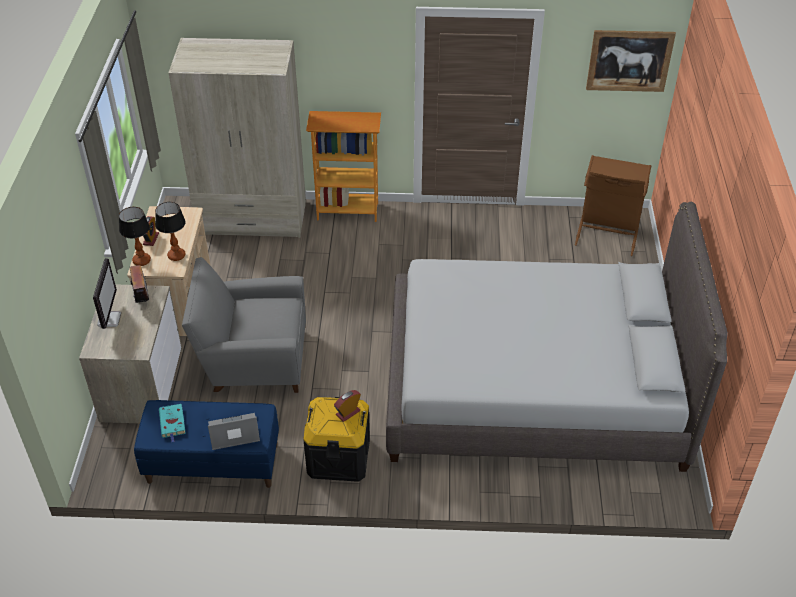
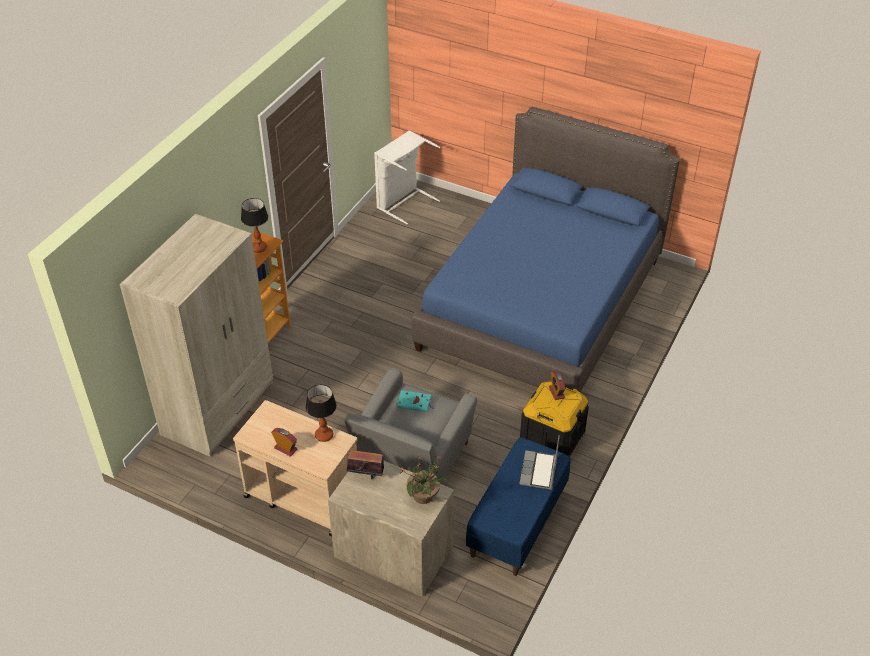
camera: 65 degrees left, 0 degrees up
monitor [93,258,121,329] -> none
table lamp [119,207,151,266] -> table lamp moved to [241,198,268,253]
turquoise book [159,404,186,442] -> turquoise book moved to [397,390,435,412]
grey bed [386,202,728,472] -> blue bed [412,107,680,392]
brown laundry basket [575,155,651,256] -> white laundry basket [374,131,440,225]
picture [586,30,676,92] -> none
none -> potted plant [400,457,449,504]

